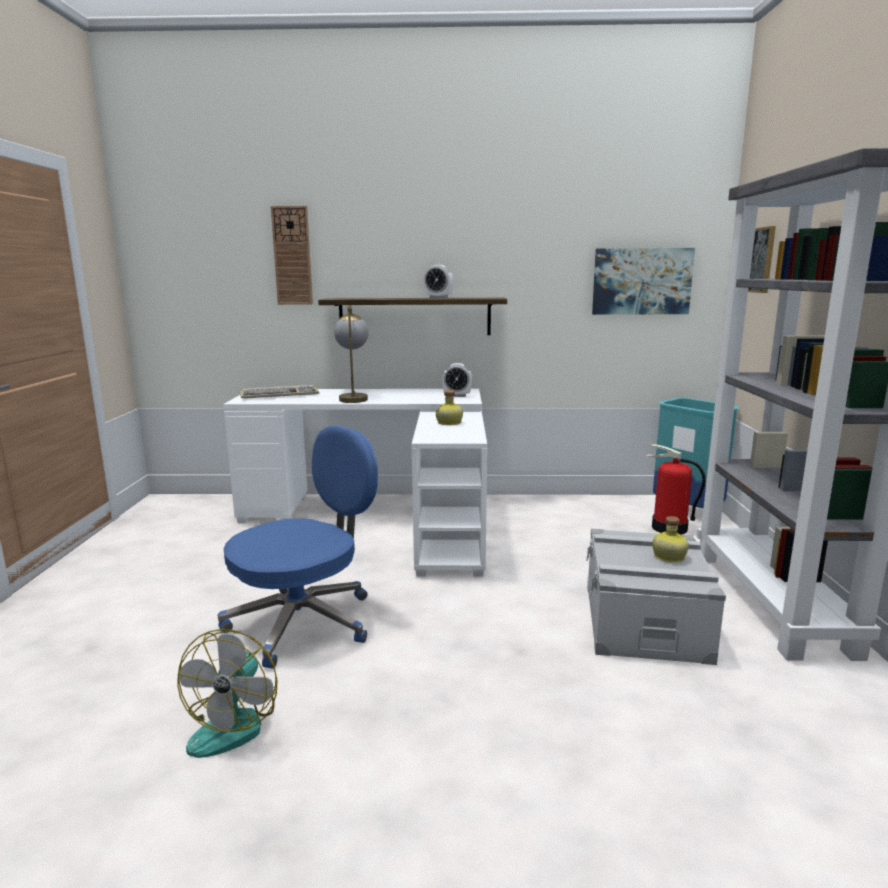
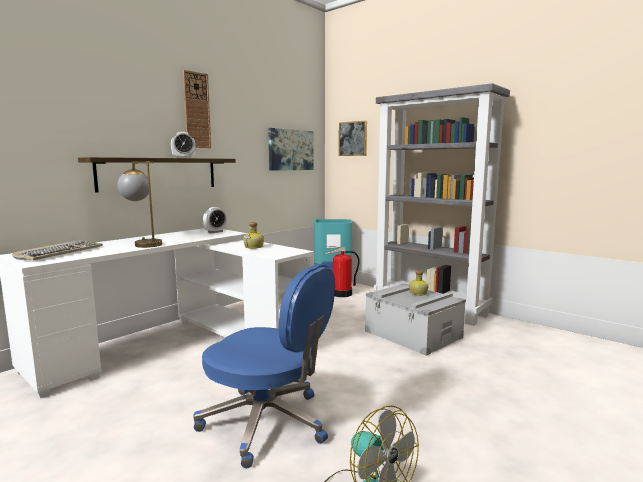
camera: 50 degrees left, 5 degrees down
blue office chair [218,426,378,669] -> blue office chair turned 120 degrees clockwise [193,264,335,468]
wall clock [271,206,313,305] -> wall clock moved to [183,70,211,148]

